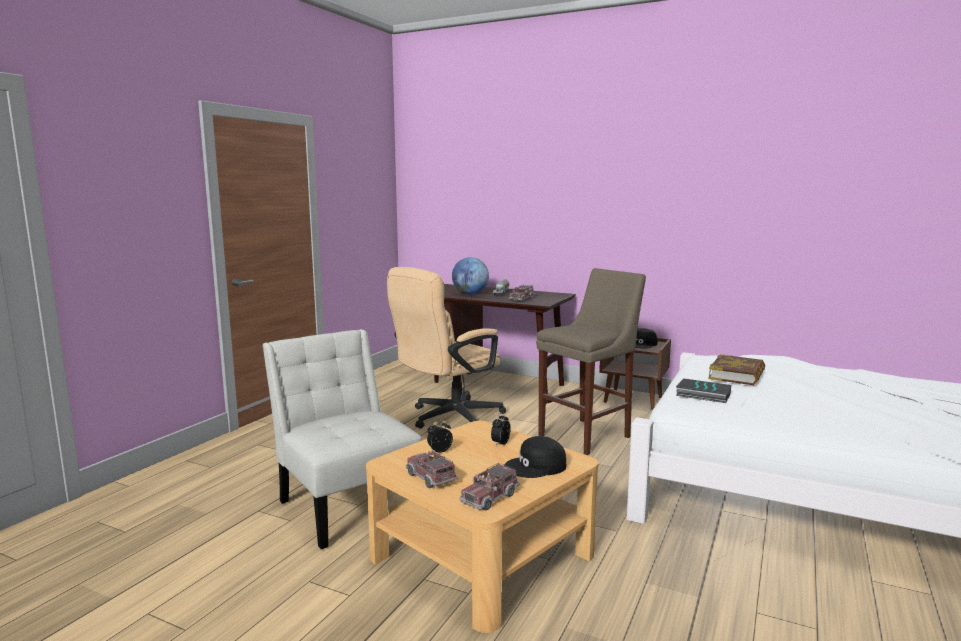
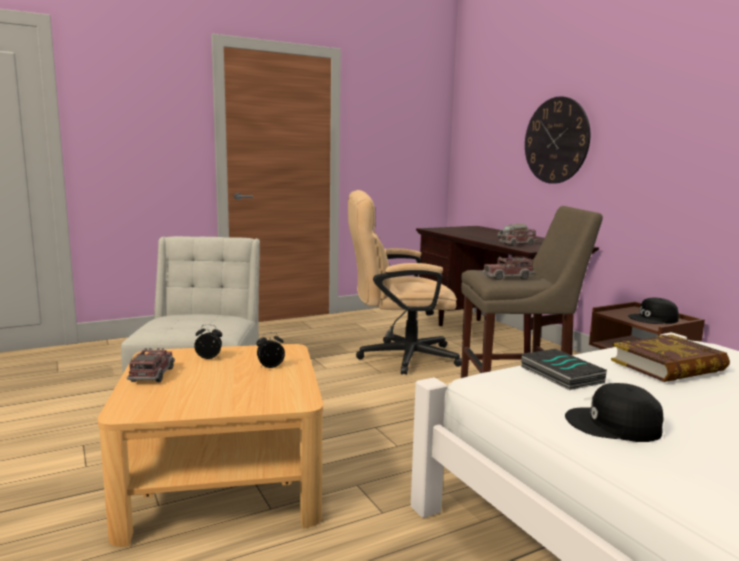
camera: 35 degrees right, 0 degrees up
globe [452,257,489,294] -> none
toy truck [460,463,520,511] -> toy truck moved to [482,256,535,280]
black cap [505,436,566,478] -> black cap moved to [565,383,664,442]
none -> wall clock [525,96,590,184]

